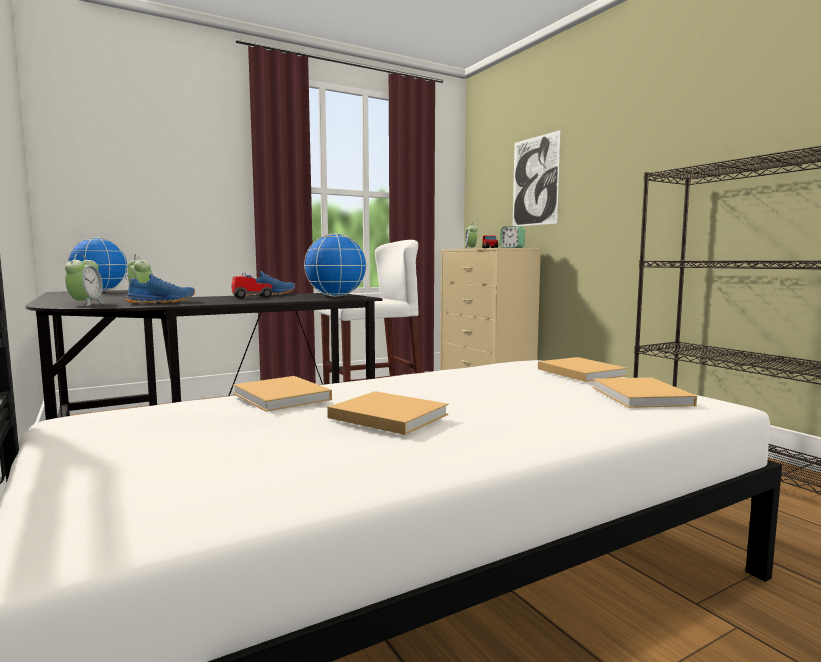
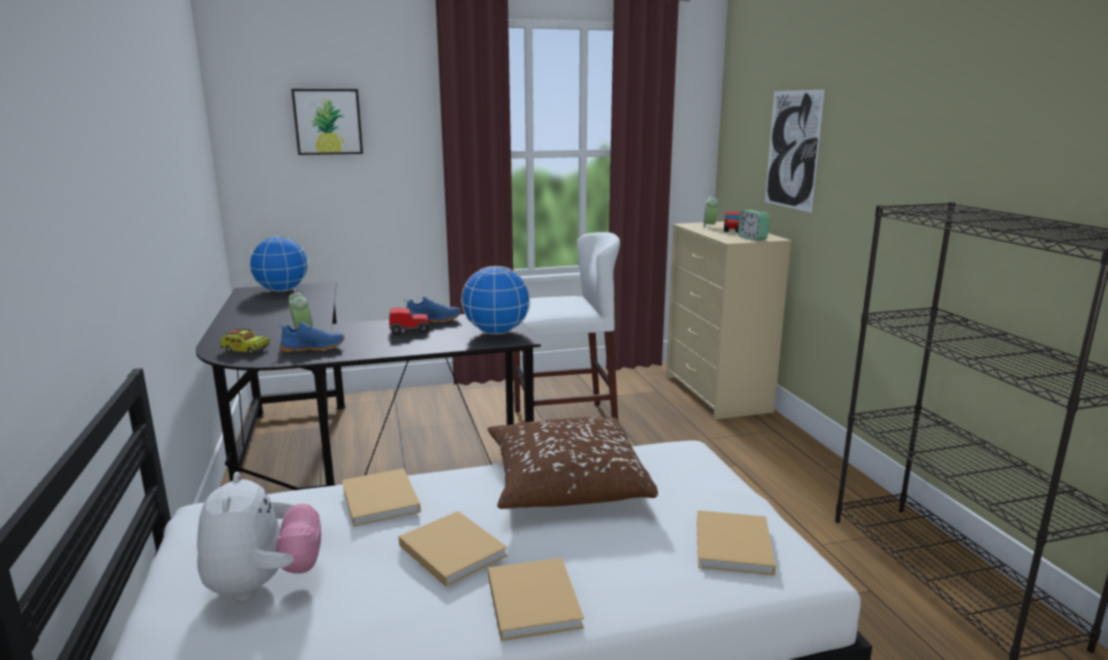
camera: 15 degrees right, 10 degrees up
alarm clock [65,253,104,306] -> toy truck [220,329,270,354]
beige book [538,357,628,382] -> beige book moved to [488,558,584,641]
none -> plush toy [197,472,321,601]
none -> picture [291,89,363,155]
none -> brown pillow [488,417,658,509]

